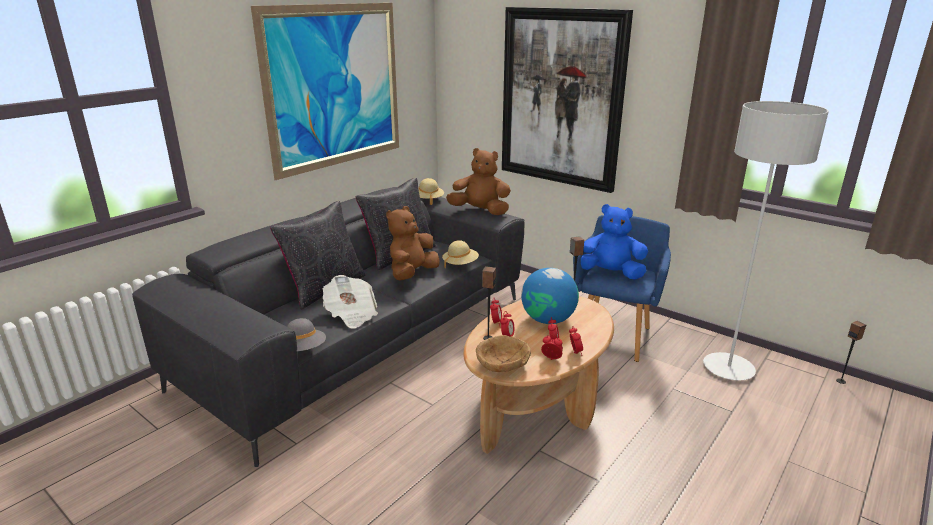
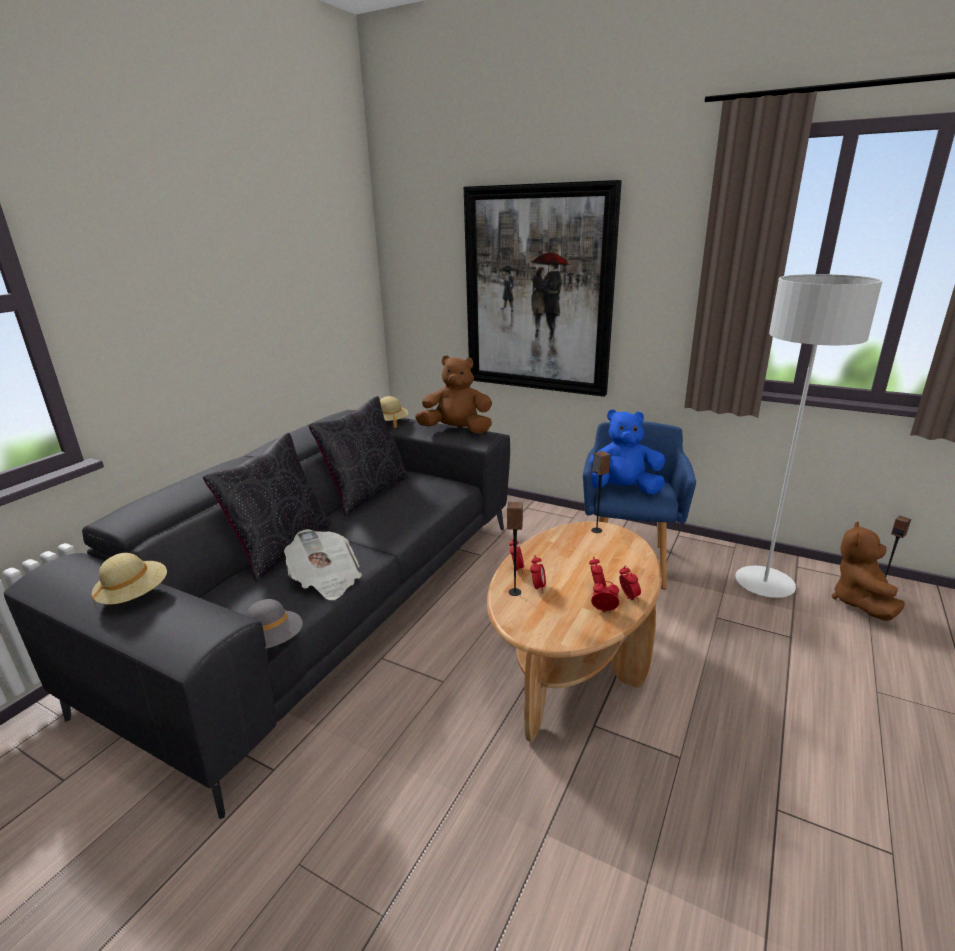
camera: 10 degrees left, 0 degrees up
picture [251,3,399,180] -> none
brown plush toy [386,206,440,281] -> brown plush toy moved to [832,522,905,621]
beige hat [442,240,479,268] -> beige hat moved to [92,553,167,607]
brown bowl [476,335,531,372] -> none
globe [521,268,579,324] -> none

